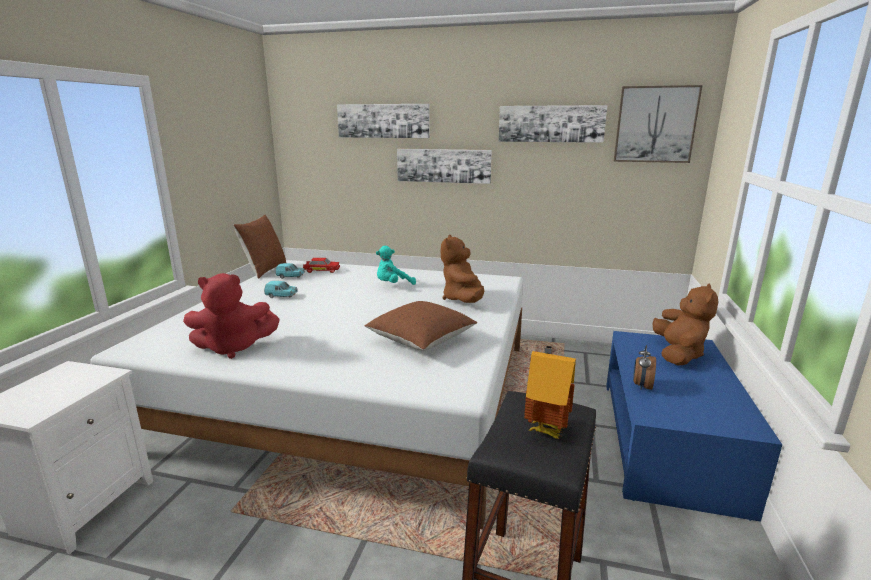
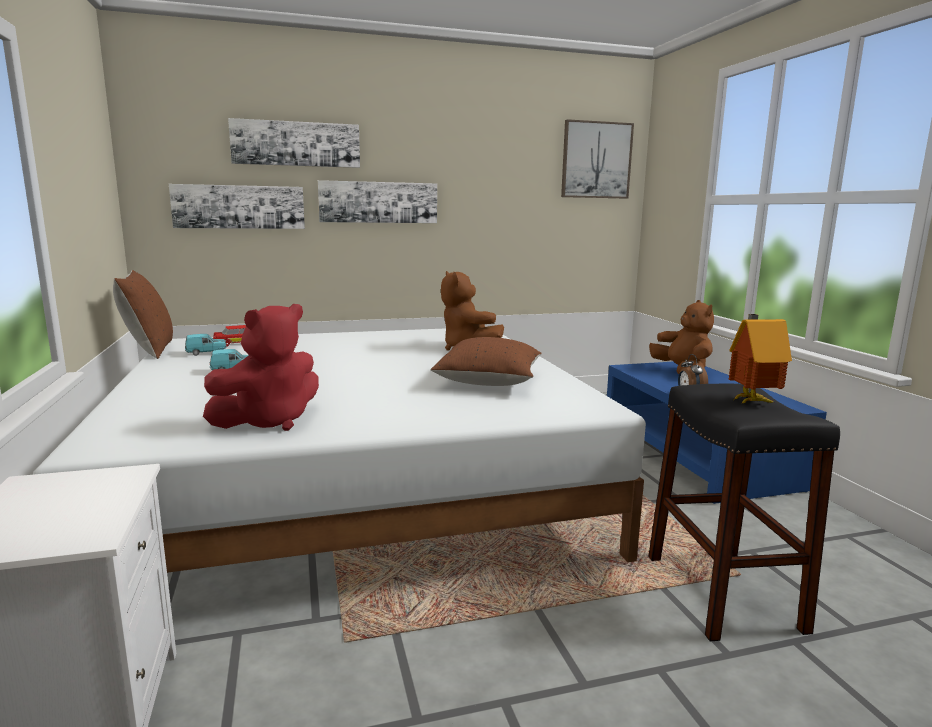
camera: 30 degrees left, 5 degrees down
turquoise plush toy [376,246,416,285] -> none
picture [498,105,607,143] -> picture moved to [169,184,305,229]

